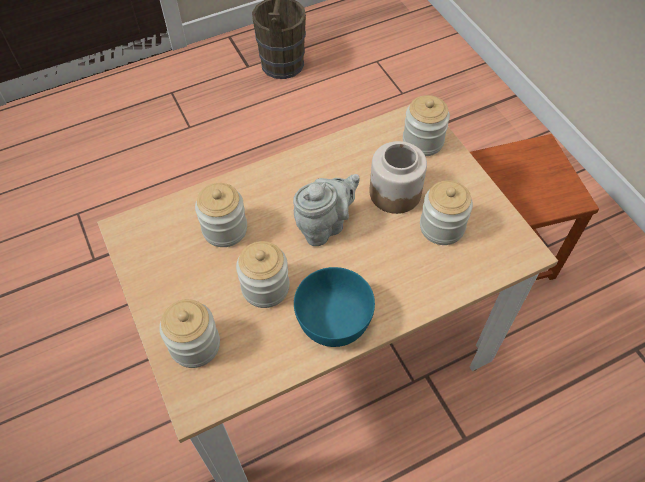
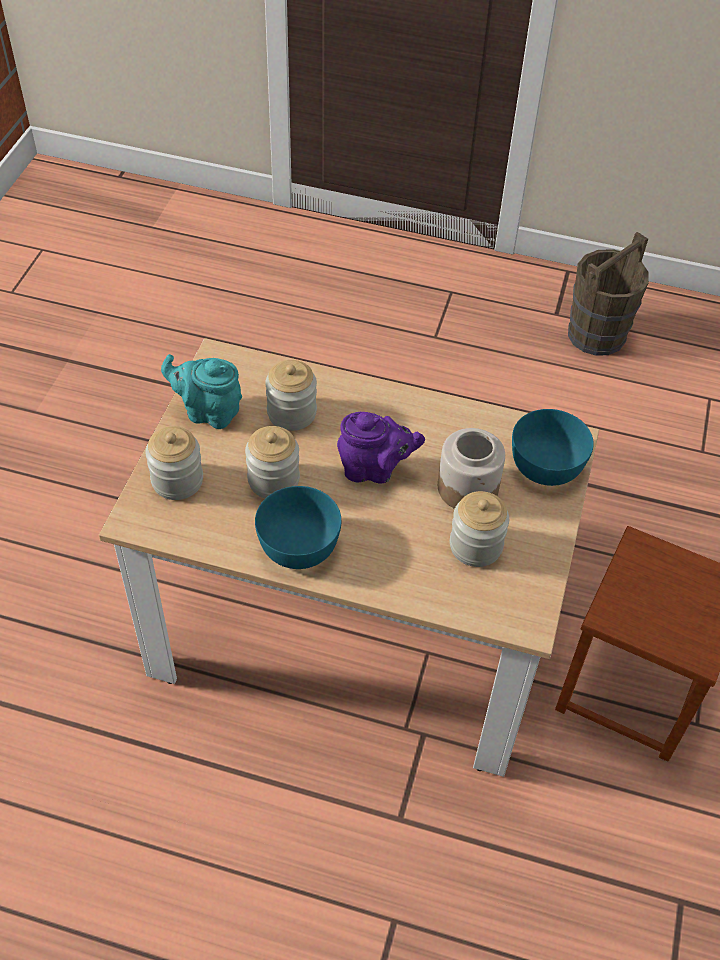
camera: 40 degrees right, 5 degrees down
grey teapot [293,174,359,246] -> purple teapot [337,412,425,483]
jar [403,95,450,156] -> turquoise bowl [512,409,594,486]
none -> turquoise teapot [161,354,242,429]

